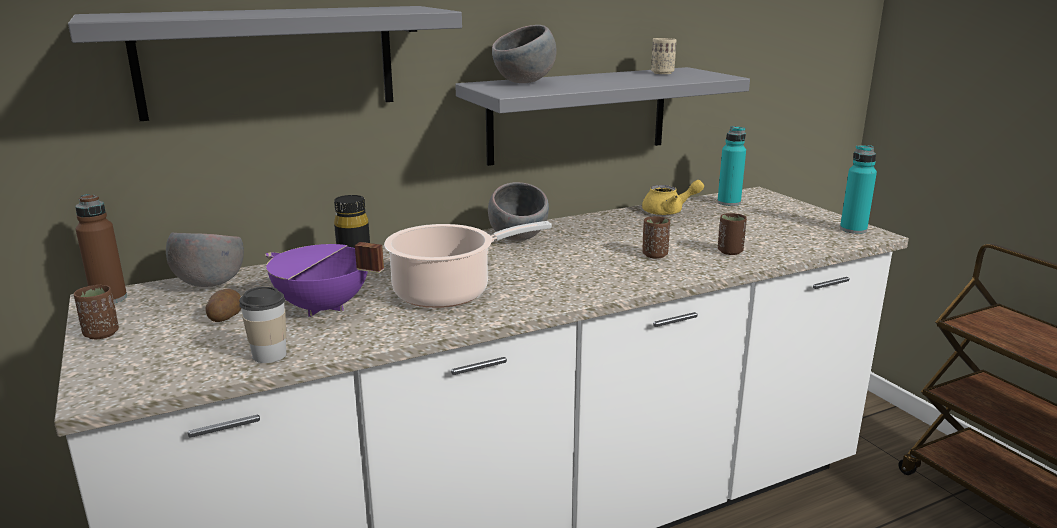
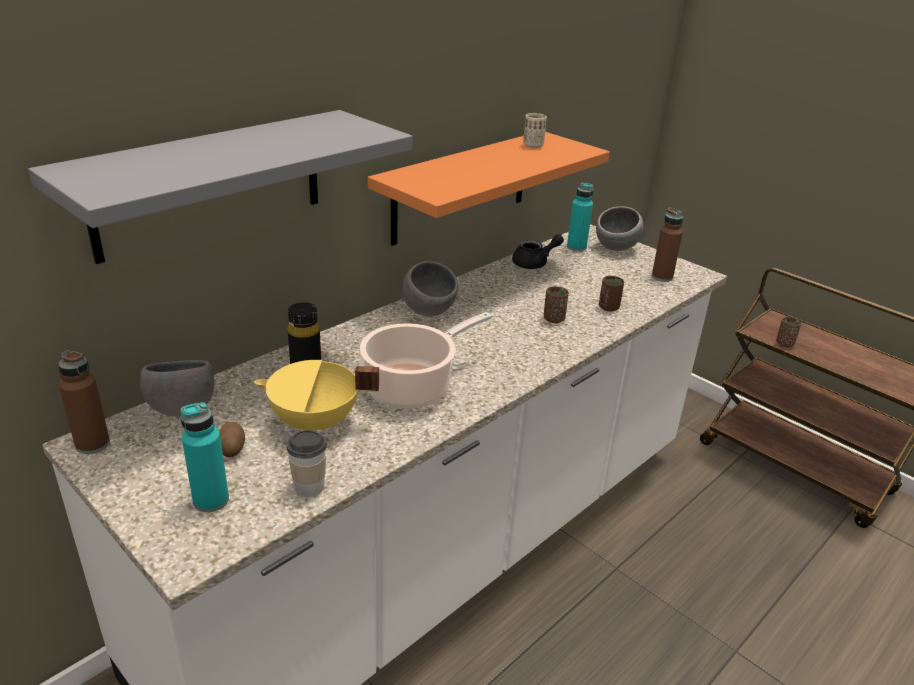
camera: 20 degrees left, 10 degrees up
brown cup [74,285,119,339] -> brown cup moved to [776,317,801,347]
purple cooking pot [265,242,384,317] -> yellow cooking pot [254,360,379,431]
grey shelf [455,67,750,166] -> orange shelf [368,132,610,246]
grey bowl [492,25,557,83] -> grey bowl moved to [596,206,643,251]
yellow teapot [642,180,704,215] -> black teapot [512,234,564,269]
turquoise bottle [840,145,877,234] -> turquoise bottle moved to [180,402,229,512]
none -> brown bottle [652,208,683,282]

